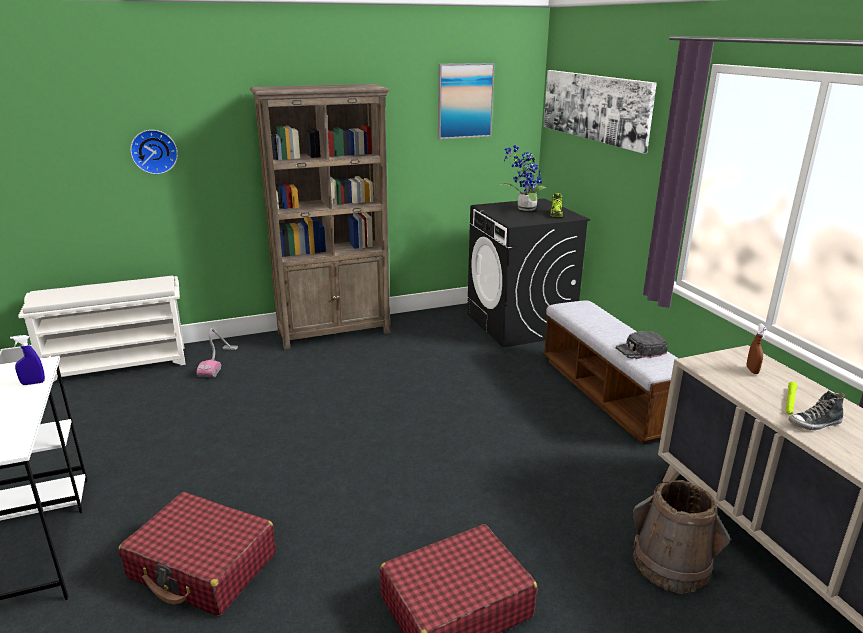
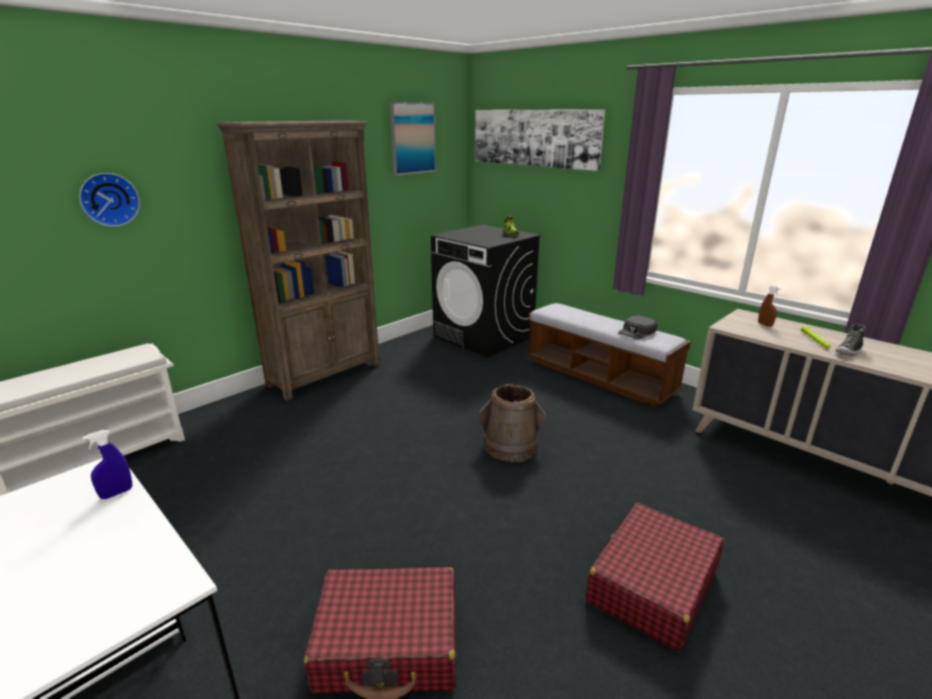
camera: 25 degrees left, 0 degrees up
vacuum cleaner [197,328,238,378] -> none
potted plant [501,145,546,211] -> none
brown bucket [633,480,731,594] -> brown bucket moved to [479,384,546,462]

